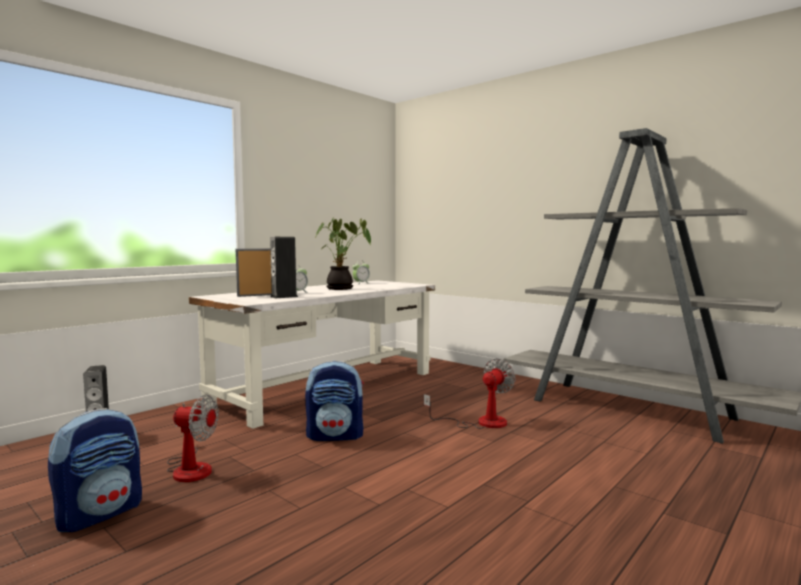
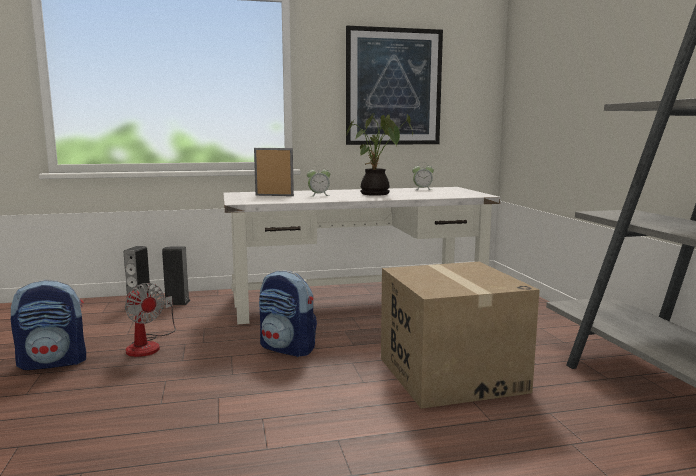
camera: 35 degrees right, 5 degrees up
speaker [270,237,298,298] -> speaker moved to [162,246,191,305]
fan [424,358,515,429] -> cardboard box [381,262,539,409]
none -> picture [346,26,443,145]

